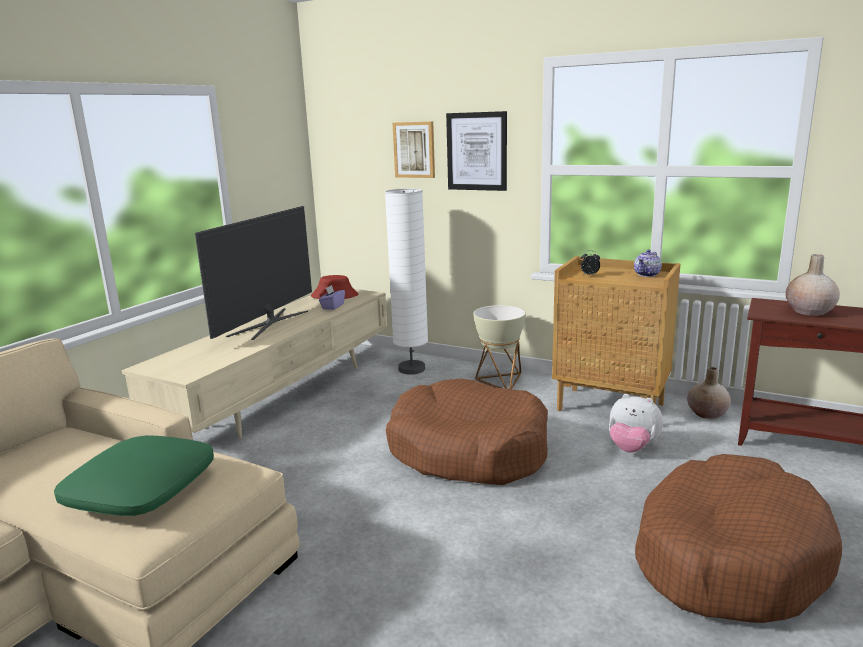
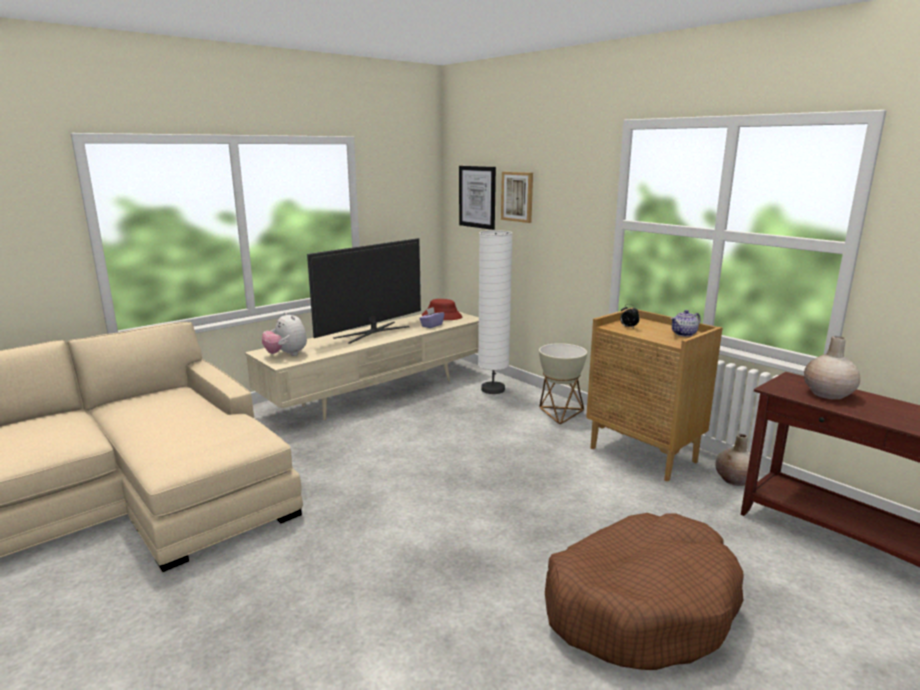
camera: 20 degrees right, 0 degrees up
green pillow [54,435,214,516] -> none
brown dog bed [386,378,548,485] -> none
picture [446,111,507,191] -> picture moved to [459,166,496,230]
plush toy [609,394,663,453] -> plush toy moved to [262,312,307,356]

